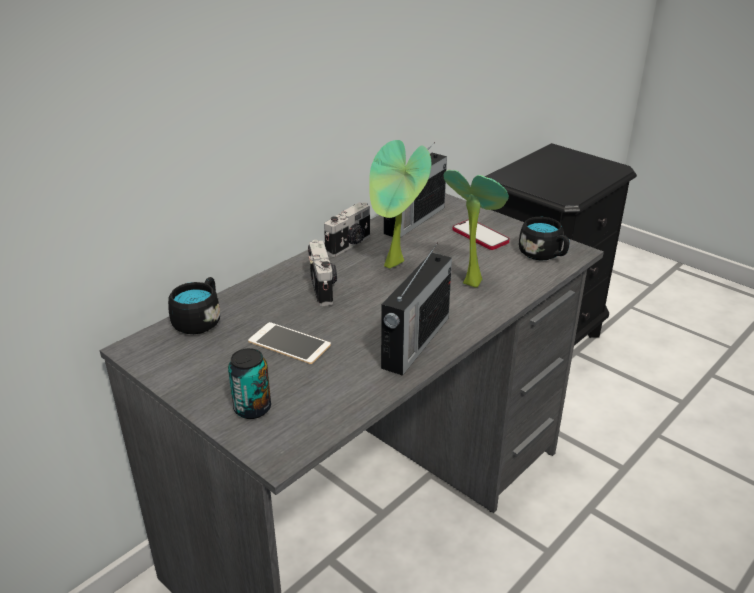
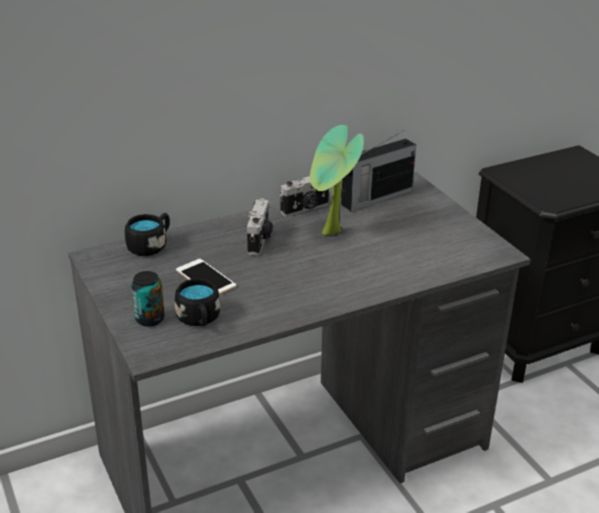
camera: 20 degrees right, 0 degrees up
radio [381,243,452,376] -> none
potted plant [443,170,509,288] -> none
phone [453,220,510,250] -> none
black mug [519,217,570,260] -> black mug moved to [175,278,220,326]

